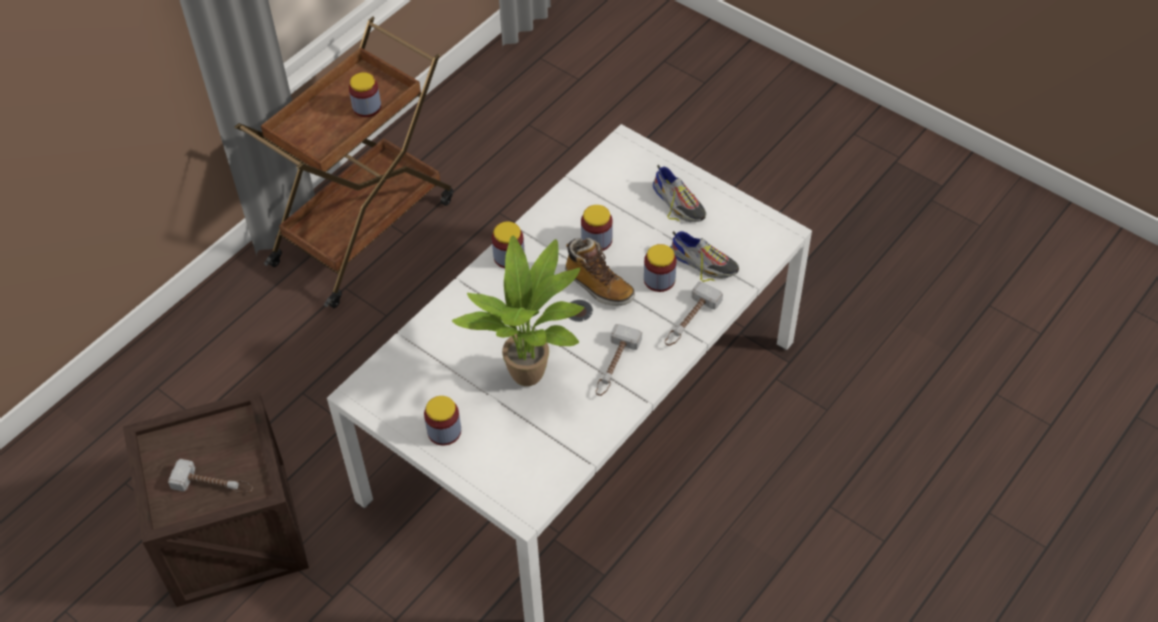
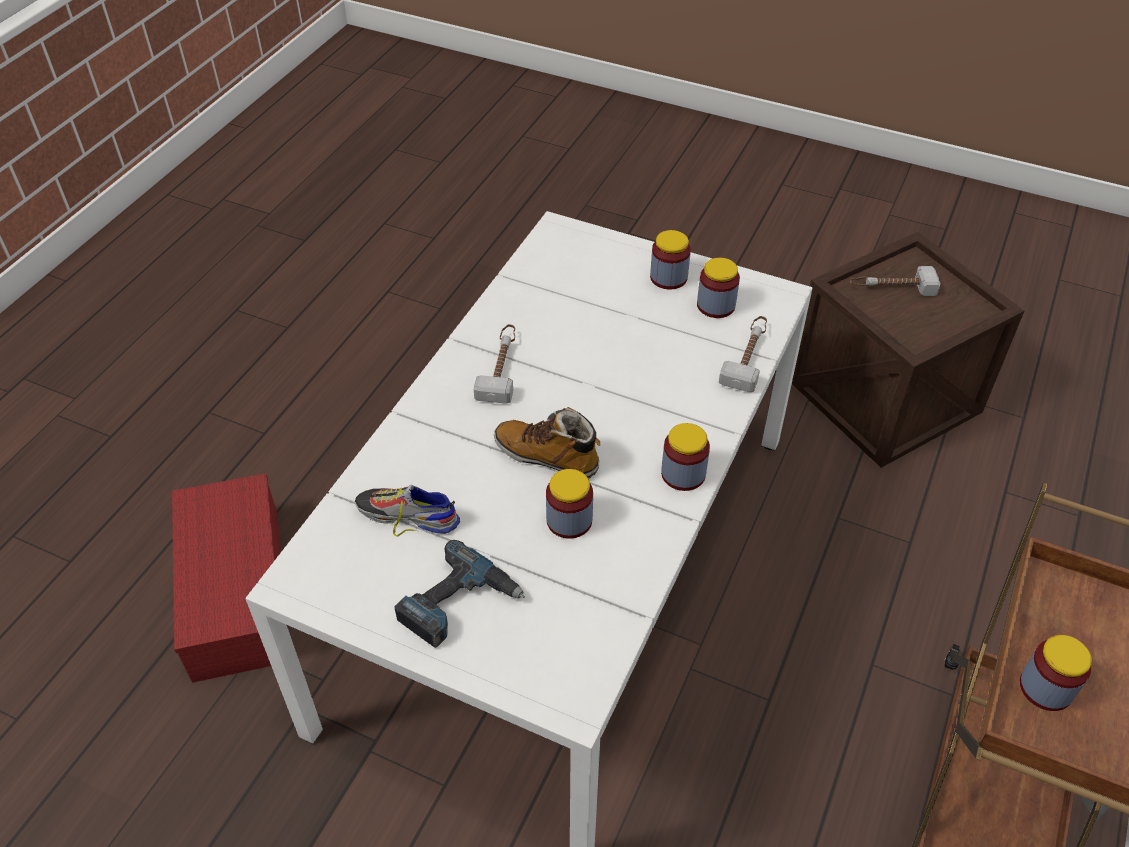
camera: 165 degrees right, 5 degrees down
potted plant [452,235,585,386] -> none
jar [644,244,677,292] -> jar moved to [697,258,740,318]
shoe [653,165,707,222] -> power drill [394,540,525,648]
hammer [665,282,723,346] -> hammer moved to [719,316,767,392]
none -> red storage box [172,473,288,683]

